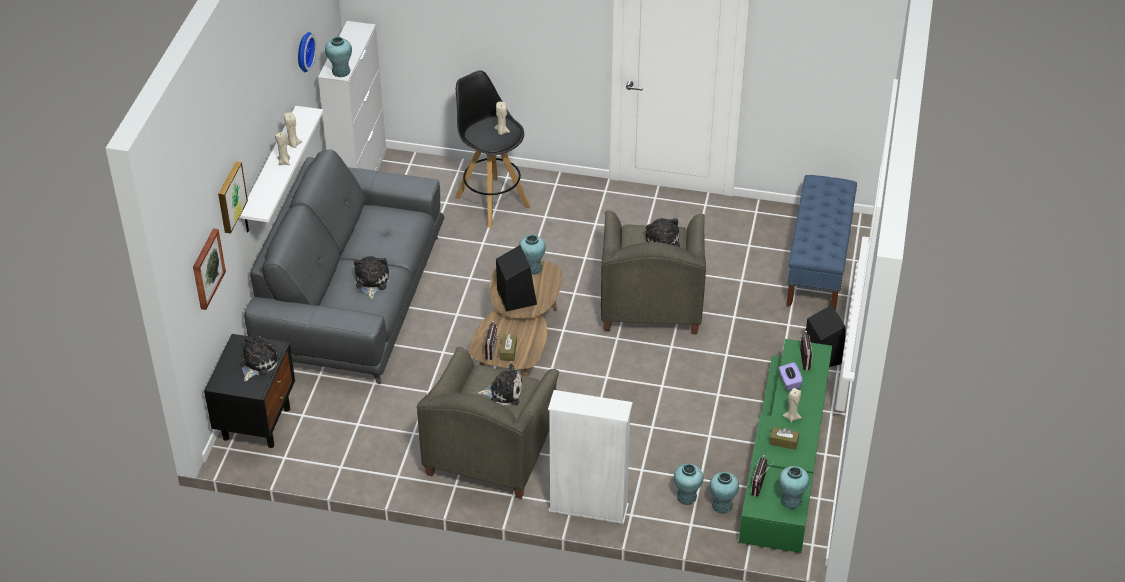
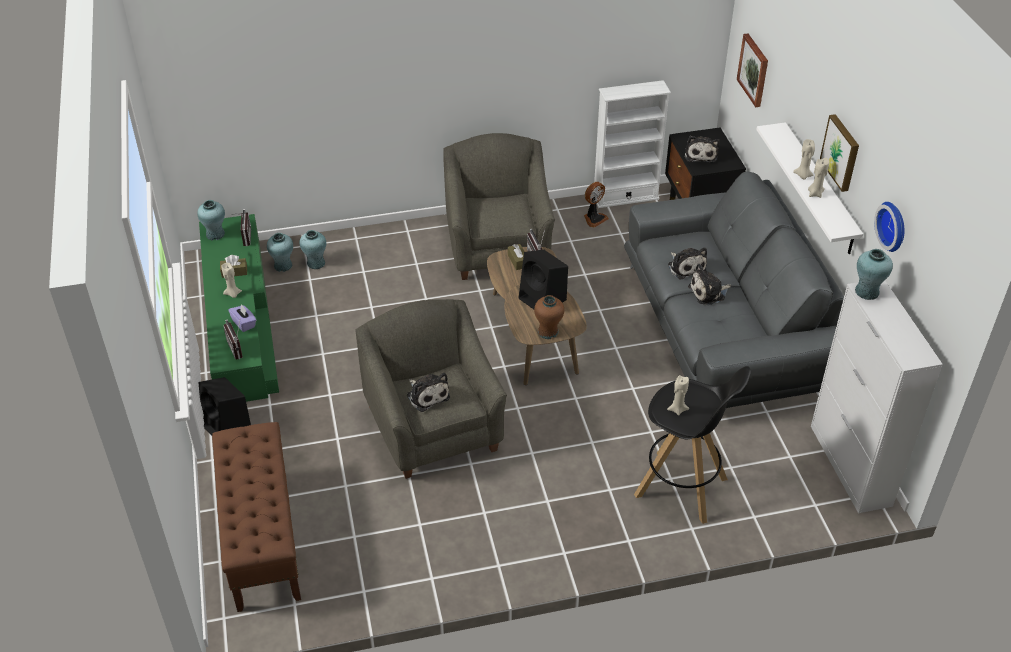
camera: 155 degrees right, 0 degrees up
picture [218,161,248,234] -> picture moved to [820,114,859,192]
plush toy [477,364,523,406] -> plush toy moved to [688,264,731,305]
turquoise vase [519,234,546,275] -> brown vase [534,295,564,339]
white bookcase [548,390,633,524] -> white bookcase moved to [594,80,671,208]
blue bench [786,175,857,310] -> brown bench [212,422,301,612]
none -> fan [584,182,609,228]

